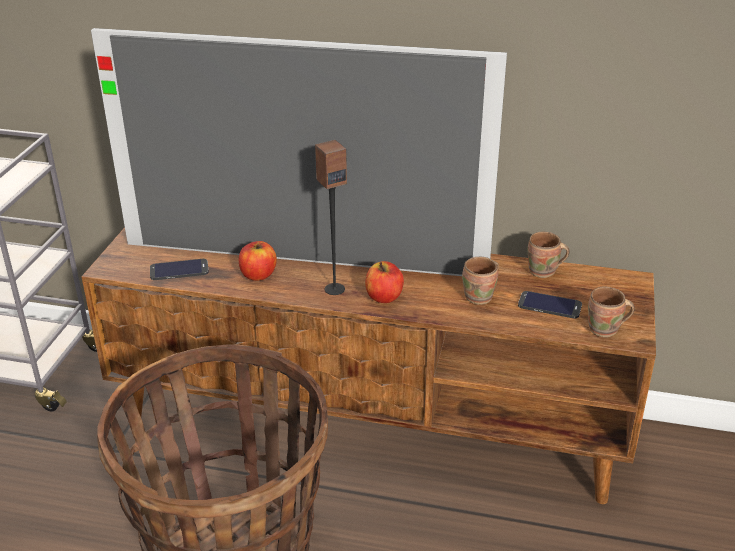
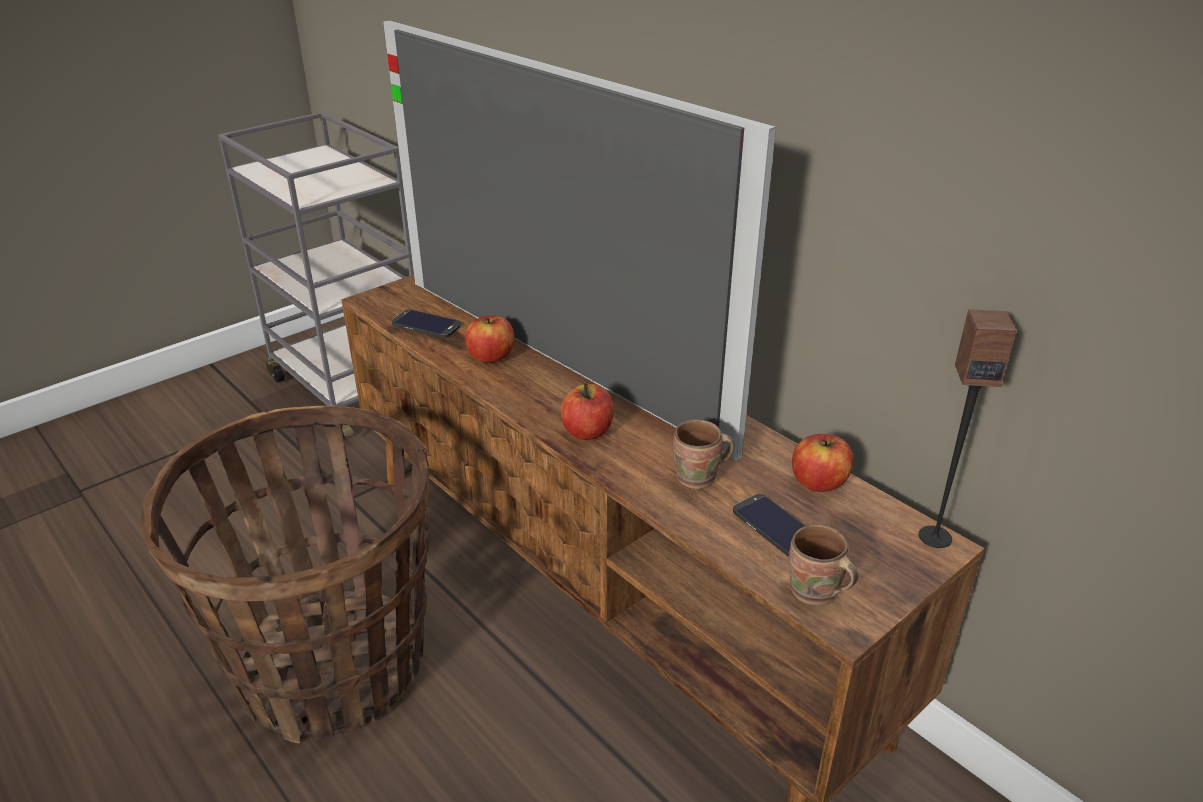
camera: 35 degrees right, 0 degrees up
speaker [315,140,347,295] -> speaker moved to [919,309,1017,548]
brown mug [528,231,570,278] -> apple [792,434,853,492]

